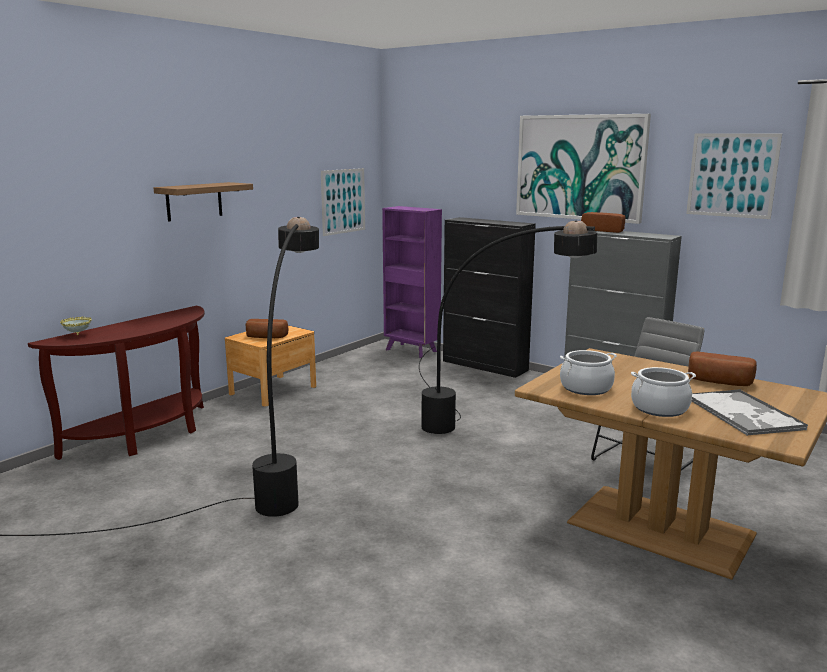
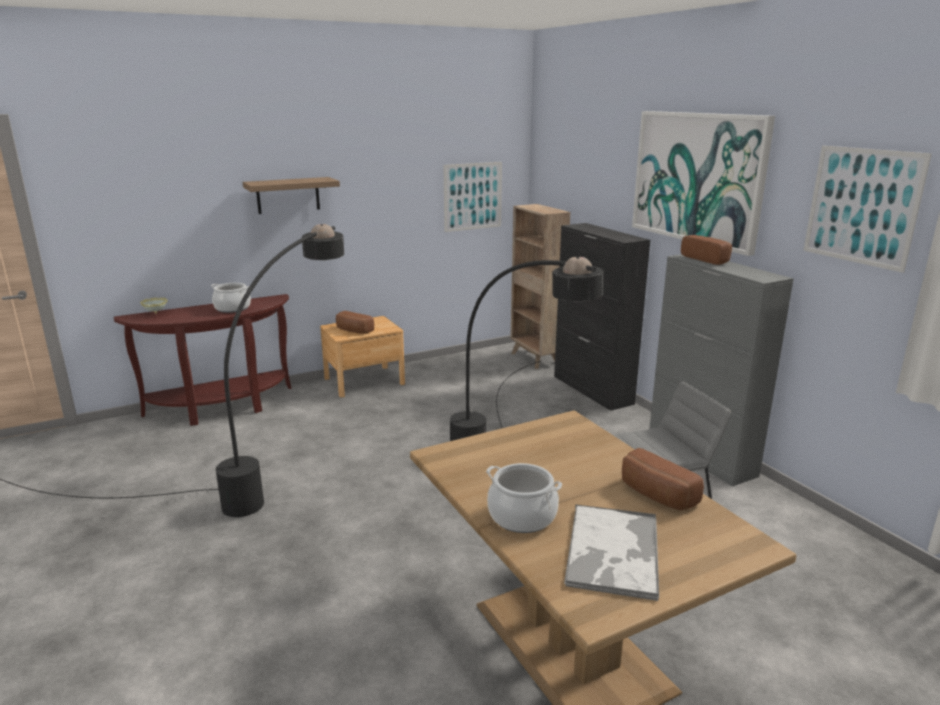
camera: 25 degrees right, 5 degrees up
purple bookcase [382,206,442,358] -> brown bookcase [510,204,570,369]
cooking pot [560,350,617,395] -> cooking pot moved to [211,283,251,313]

